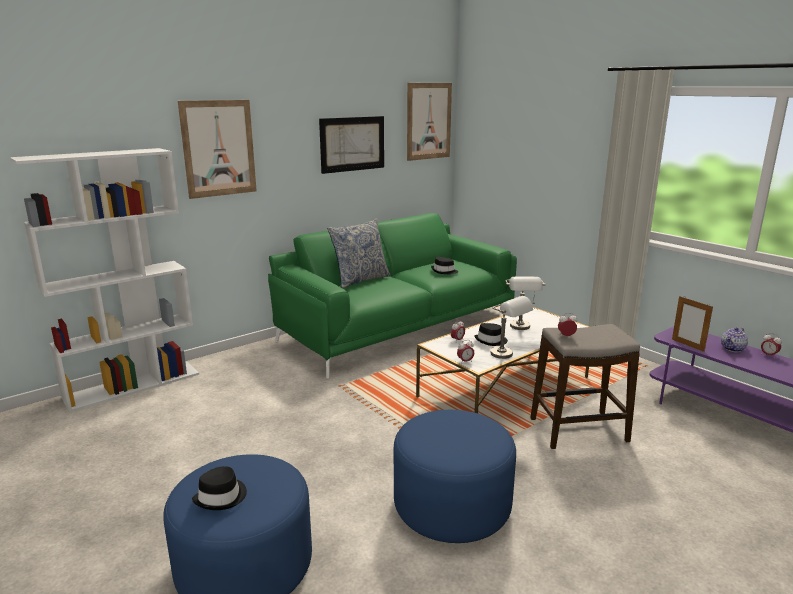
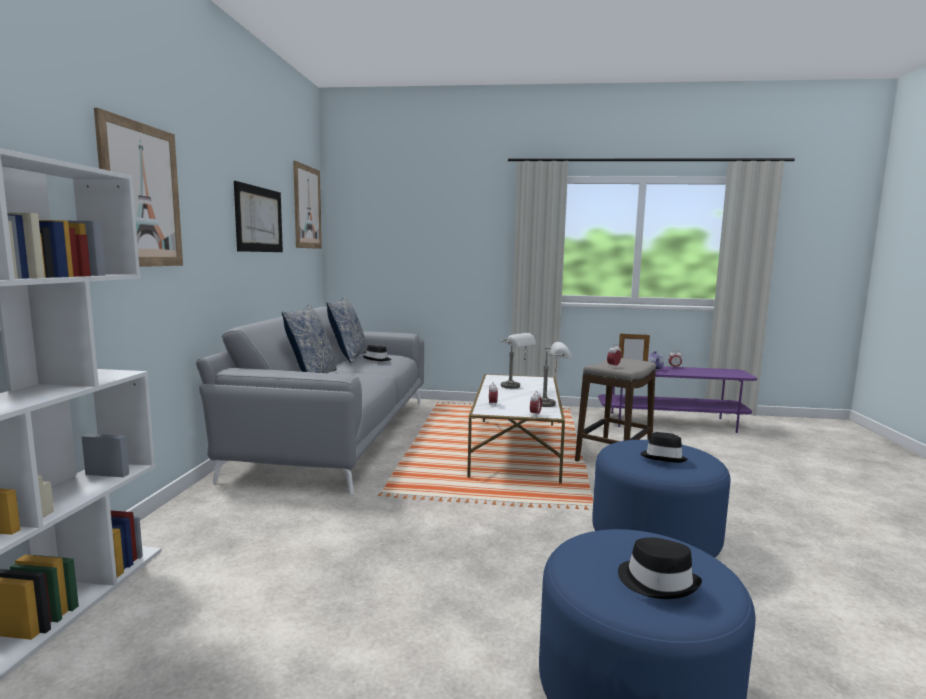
camera: 45 degrees left, 10 degrees down
green sofa [268,213,517,379] -> grey sofa [196,307,424,494]
black hat [474,323,508,346] -> black hat moved to [640,432,688,463]
none -> pillow [326,297,367,363]

